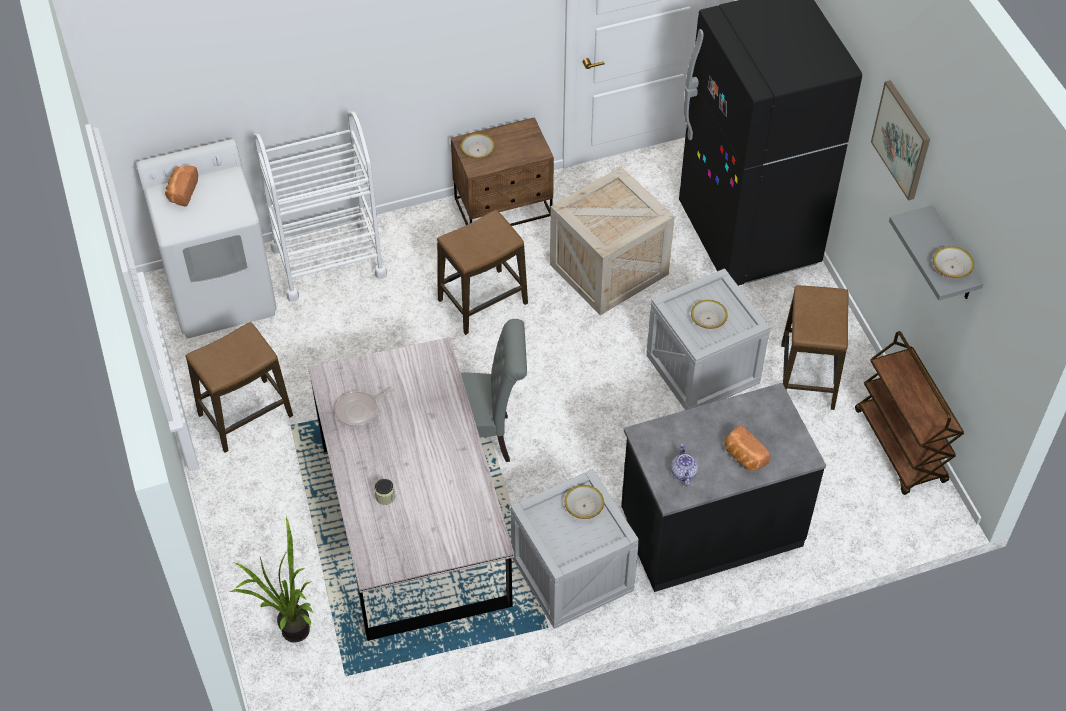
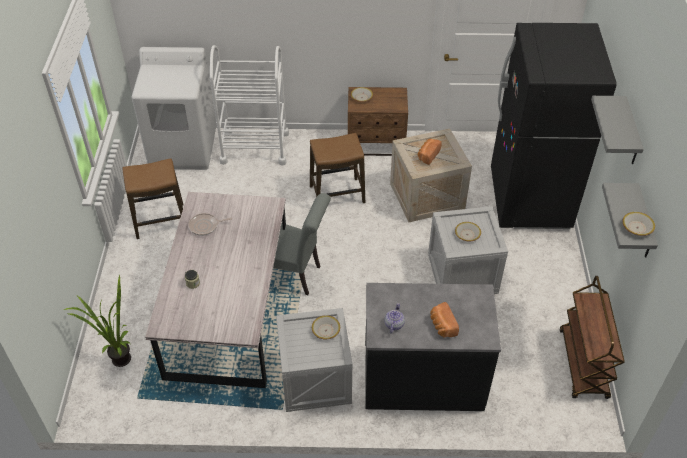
camera: 20 degrees right, 5 degrees down
bread [165,166,198,207] -> bread moved to [418,139,442,165]
stool [781,285,849,410] -> none
picture [871,80,930,201] -> grey shelf [591,96,644,164]

